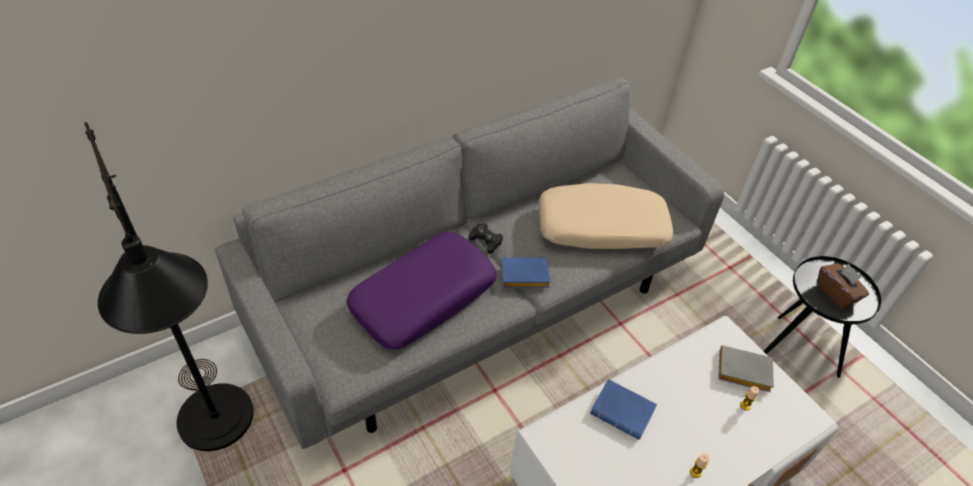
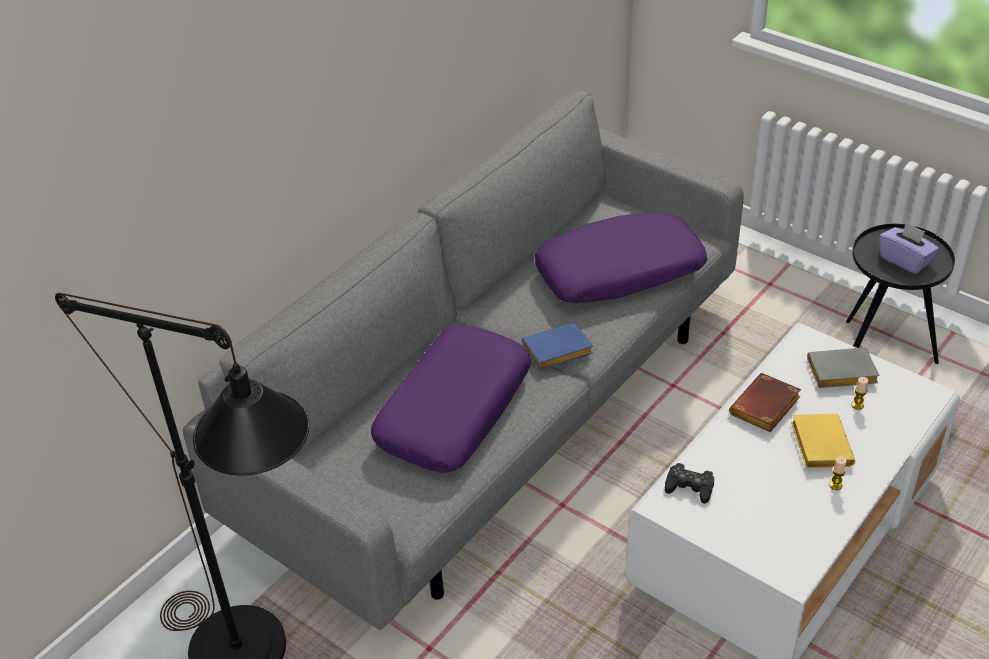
camera: 15 degrees left, 5 degrees down
black game controller [469,223,503,254] -> black game controller moved to [665,463,714,504]
beige pillow [539,183,674,249] -> purple pillow [535,212,707,303]
blue book [590,379,657,440] -> none
brown tissue box [817,263,869,308] -> purple tissue box [879,222,939,274]
none -> brown book [729,373,801,432]
none -> yellow book [791,413,855,468]

